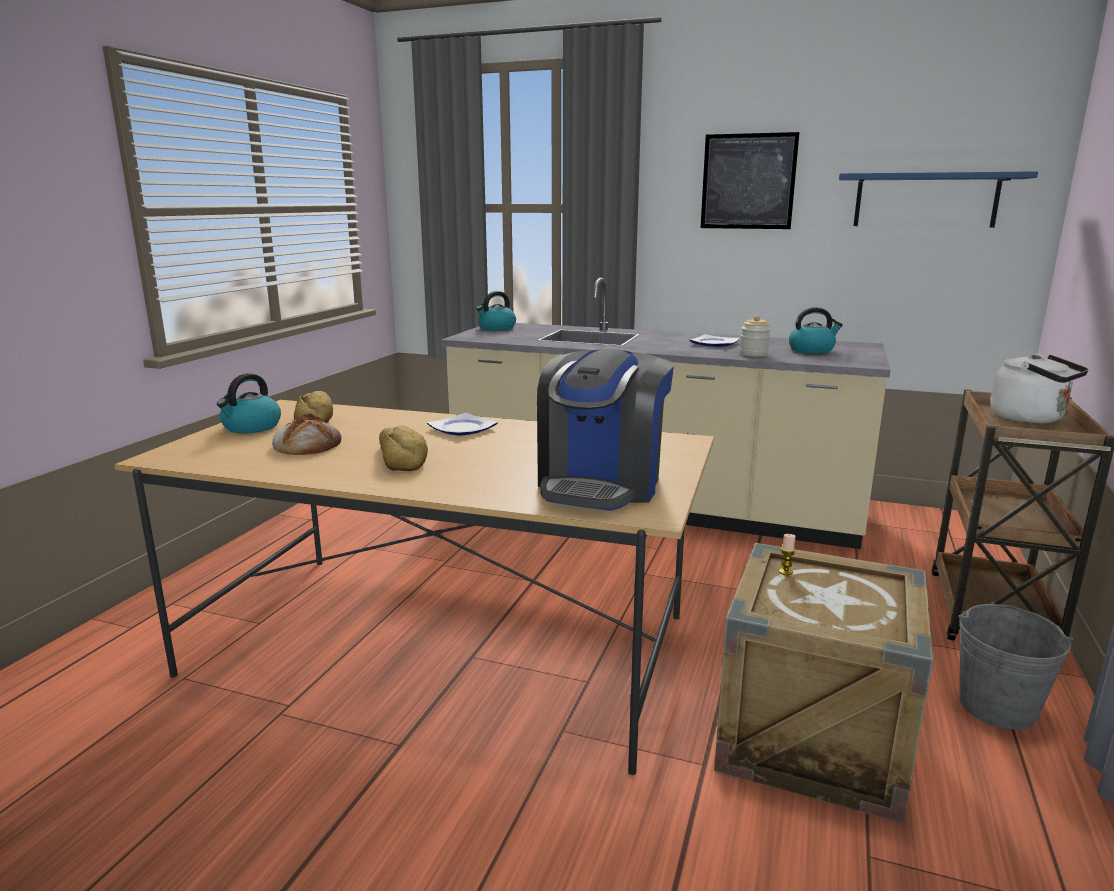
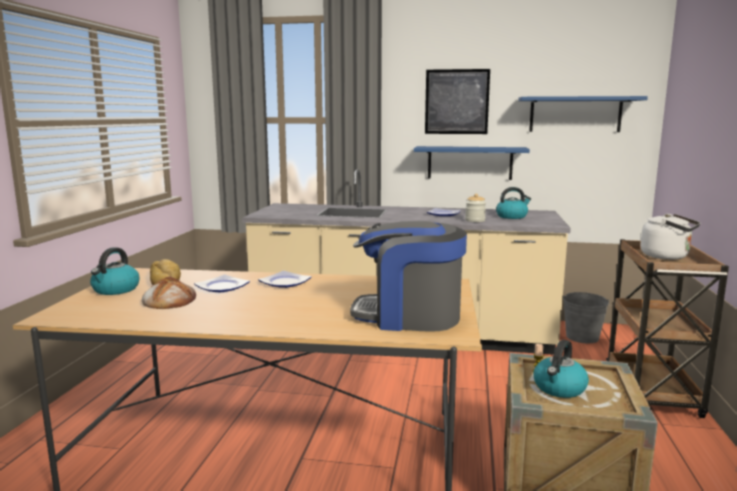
camera: 10 degrees left, 5 degrees down
bread [379,425,428,471] -> none
kettle [476,291,516,331] -> kettle moved to [533,340,589,398]
coffee machine [537,349,674,511] -> coffee machine turned 90 degrees clockwise [350,221,467,332]
grey bucket [958,604,1073,730] -> grey bucket moved to [563,292,610,343]
none -> plate [194,275,250,292]
none -> blue shelf [414,146,530,180]

